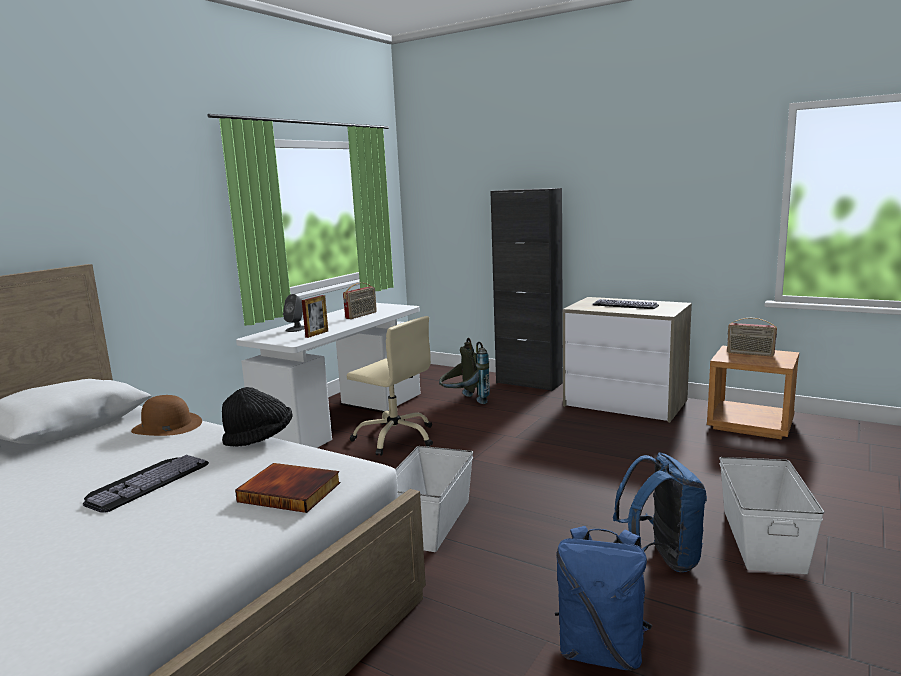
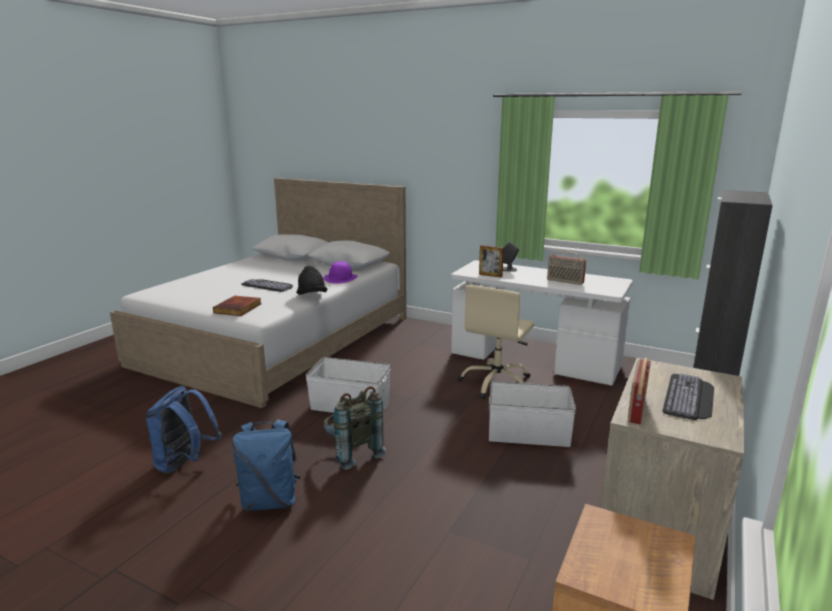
camera: 85 degrees right, 5 degrees up
brown hat [131,395,202,436] -> purple hat [324,261,358,284]
grey backpack [439,338,490,404] -> grey backpack moved to [324,386,386,470]
white storage box [719,457,824,574] -> white storage box moved to [488,382,576,447]
radio [727,318,777,356] -> radio moved to [628,357,651,425]

